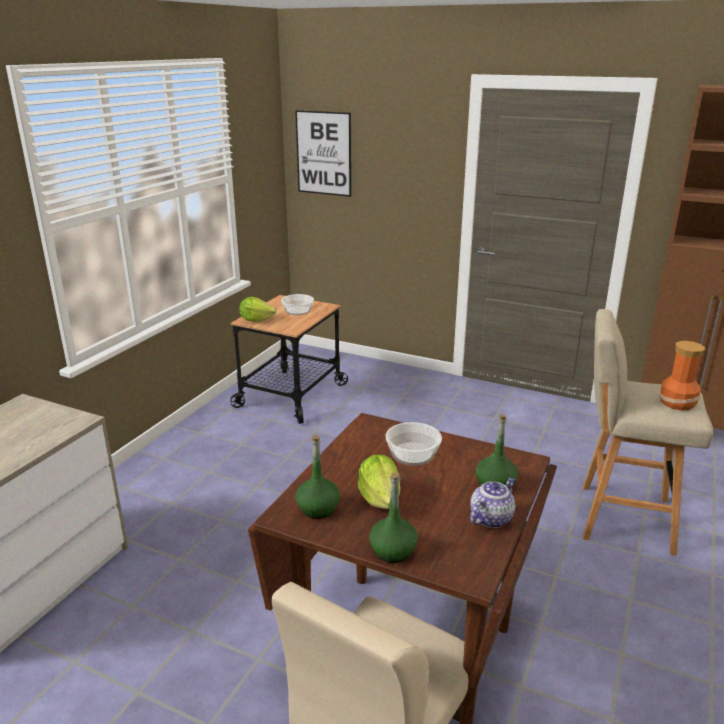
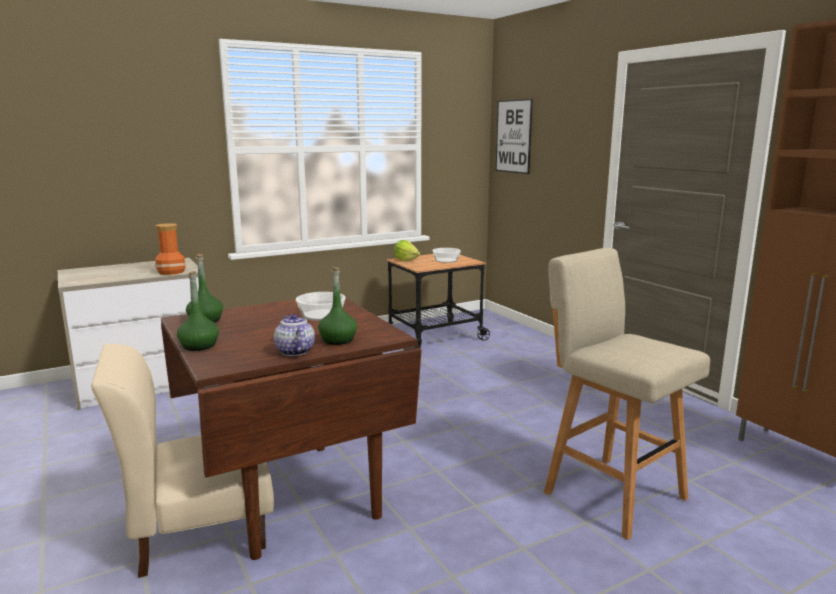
camera: 35 degrees right, 10 degrees down
lettuce [358,455,400,509] -> none
teapot [470,477,515,528] -> teapot turned 105 degrees counterclockwise [274,314,315,356]
vase [659,341,705,410] -> vase moved to [155,223,186,275]

